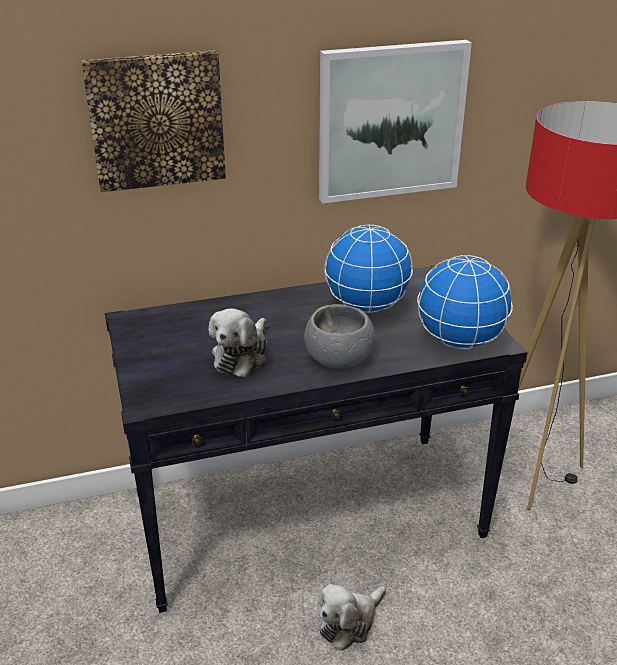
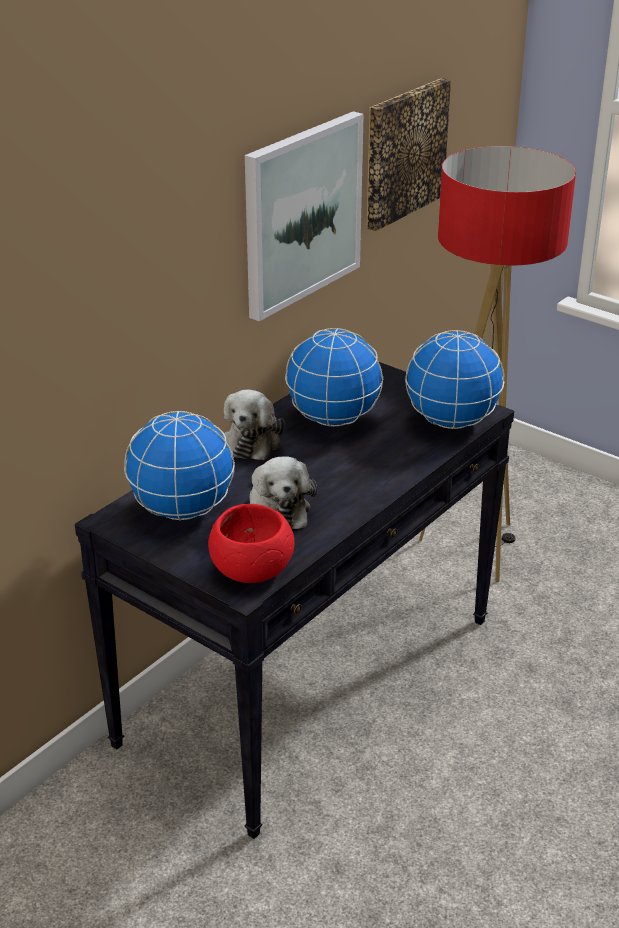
camera: 35 degrees left, 0 degrees up
picture [81,50,226,192] -> picture moved to [366,78,451,231]
grey bowl [304,304,375,368] -> none
plush toy [318,584,386,651] -> plush toy moved to [223,389,285,460]
none -> globe [124,411,235,521]
none -> red bowl [208,504,295,583]

